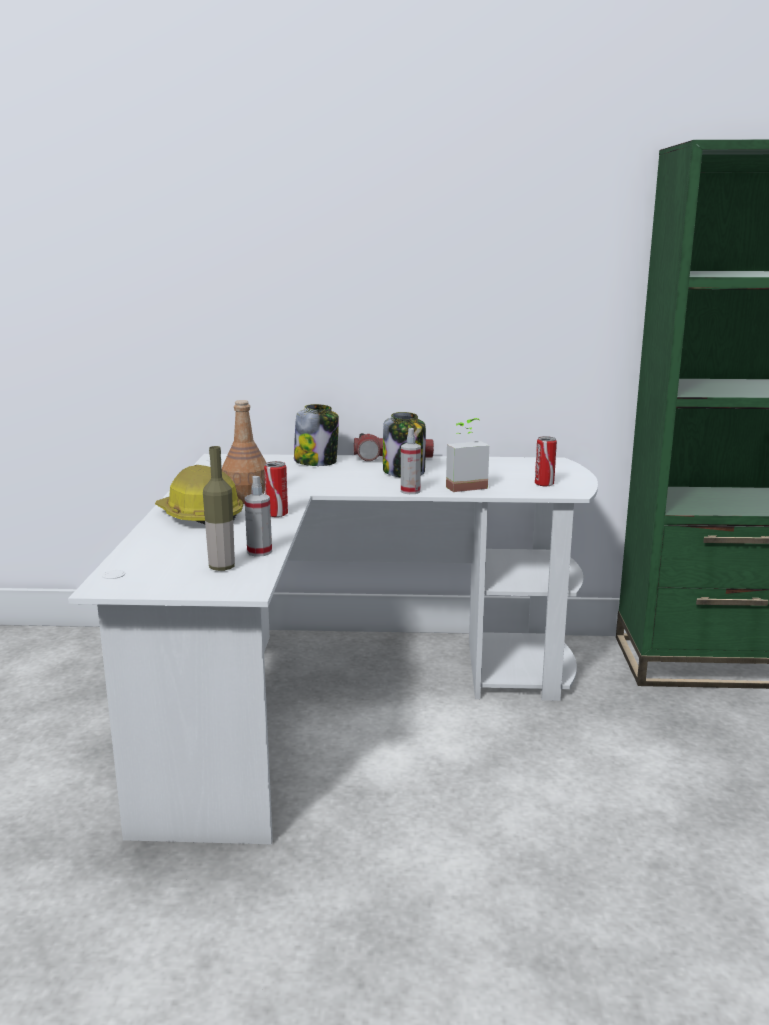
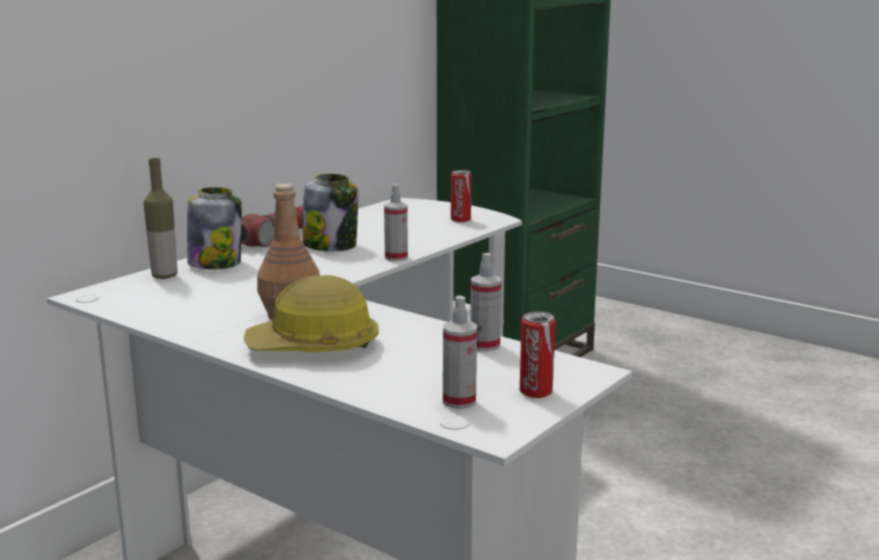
camera: 55 degrees left, 0 degrees up
bottle [203,446,235,571] -> bottle moved to [143,158,177,279]
can [264,461,288,517] -> can moved to [520,311,555,398]
potted plant [446,418,489,492] -> none
none -> spray bottle [443,296,477,409]

